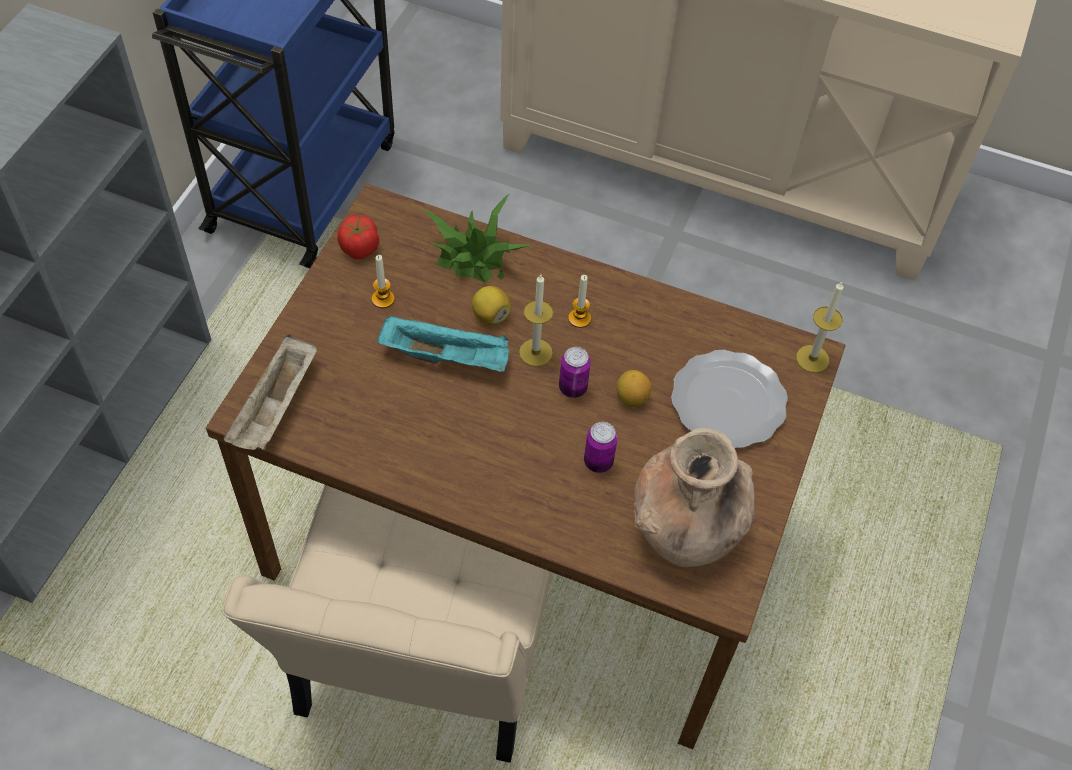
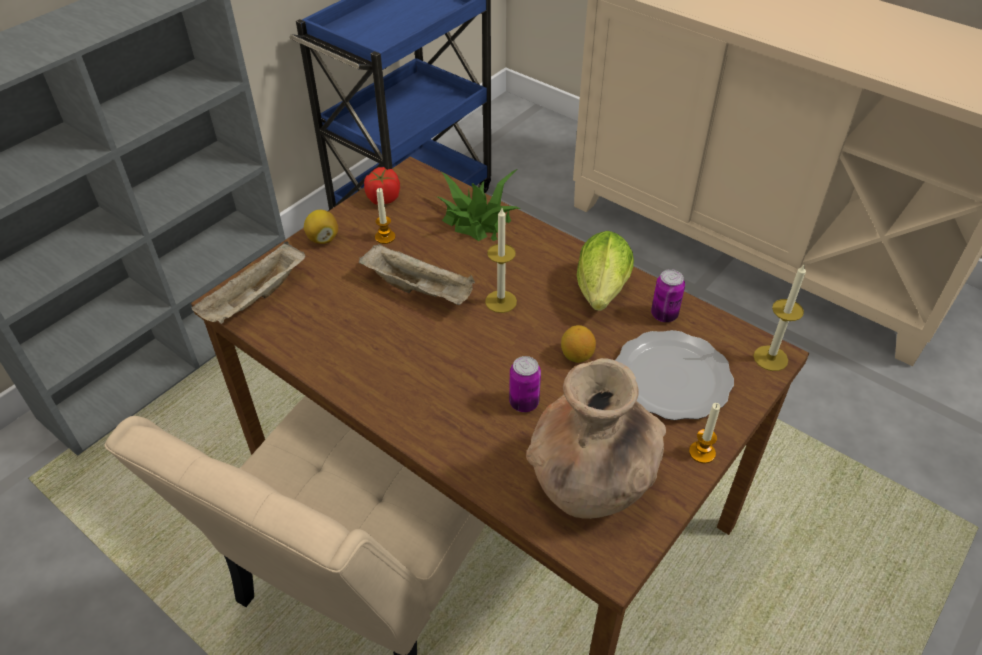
camera: 20 degrees right, 10 degrees down
turquoise tray [377,315,509,372] -> beige tray [359,244,475,305]
lemon [472,286,511,325] -> lemon moved to [304,210,338,244]
can [559,347,591,398] -> can moved to [651,269,685,322]
candle [568,275,591,328] -> candle moved to [689,403,720,464]
none -> lettuce [577,231,634,311]

